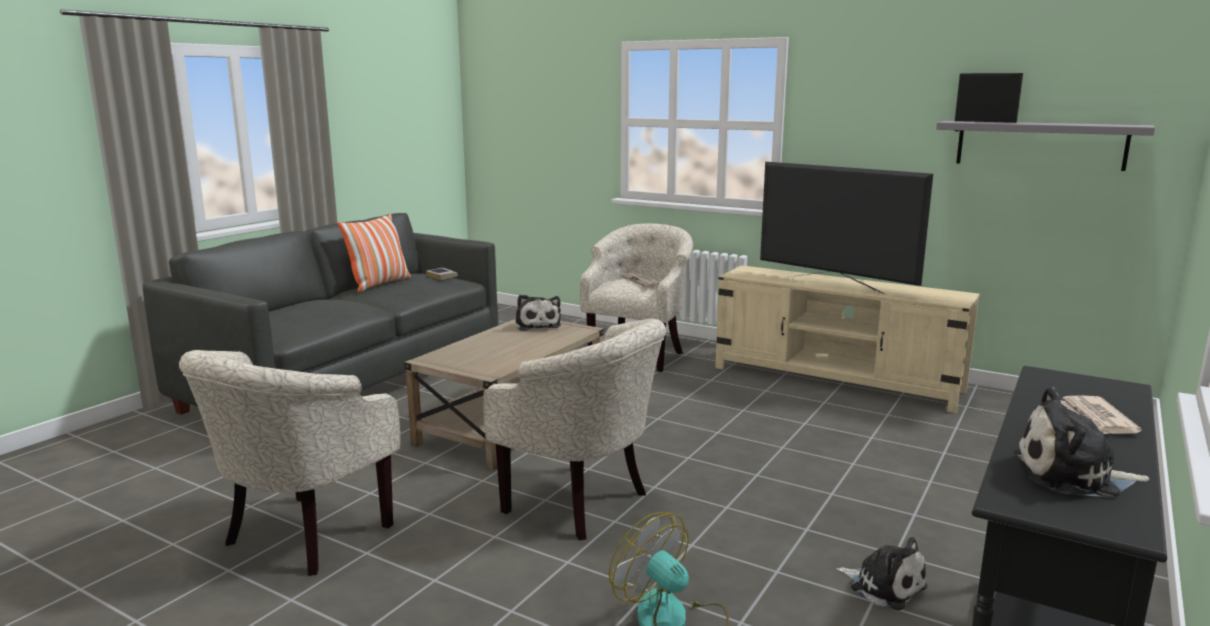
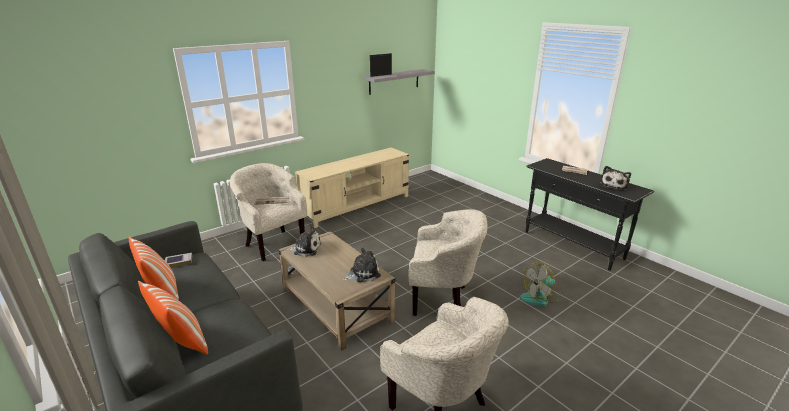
camera: 70 degrees left, 10 degrees up
beige armchair [484,319,666,540] -> beige armchair turned 45 degrees clockwise [409,209,488,316]
television [760,162,933,294] -> none
plush toy [836,537,928,611] -> plush toy moved to [343,248,381,282]
none -> pillow [138,280,208,355]

